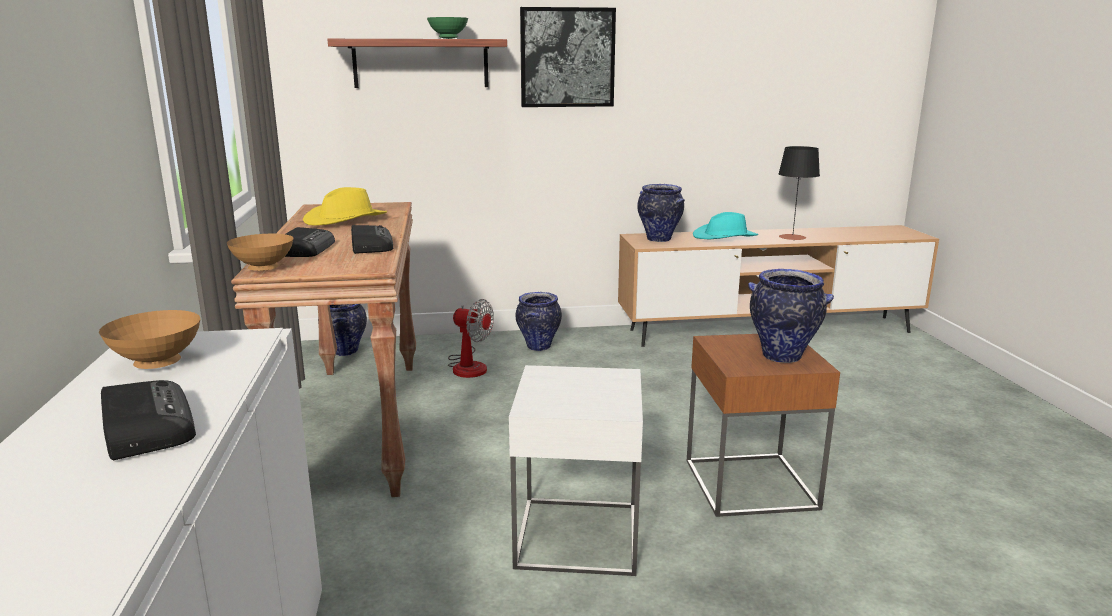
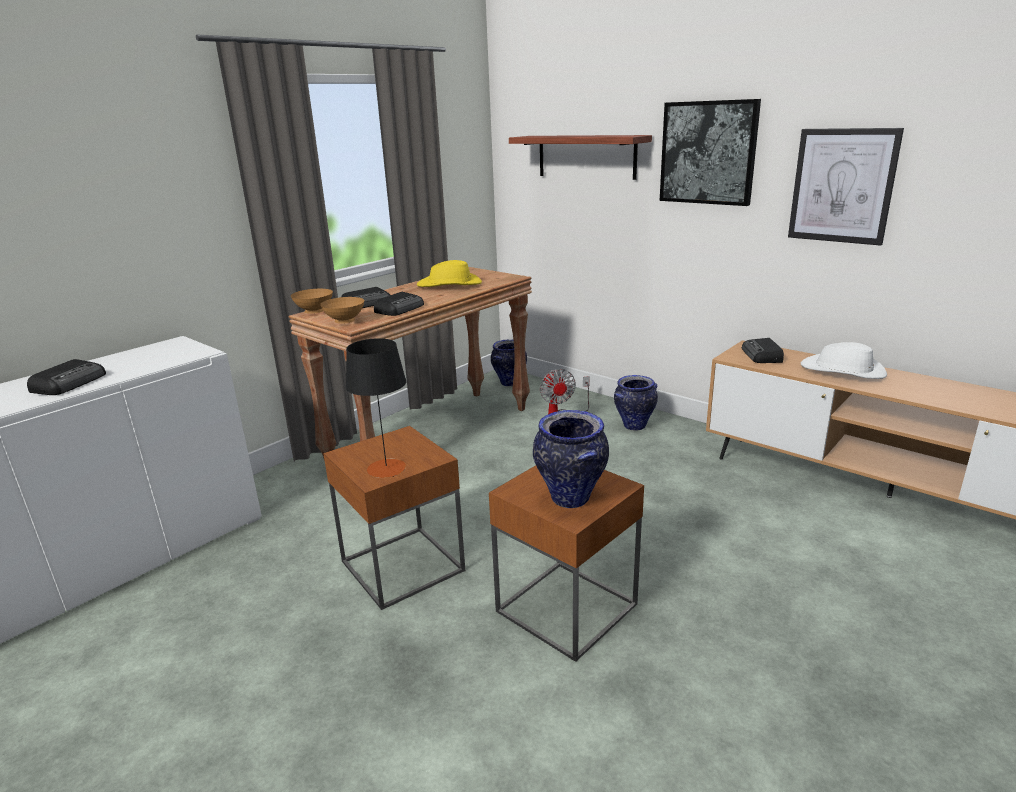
camera: 50 degrees right, 5 degrees up
brown bowl [99,310,200,369] -> brown bowl moved to [320,297,364,324]
green bowl [427,17,468,39] -> none
white side table [509,365,643,576] -> brown side table [323,426,465,610]
vase [637,184,685,242] -> radio [742,338,784,363]
turquoise hat [693,212,758,239] -> white hat [801,342,887,379]
black table lamp [778,146,820,240] -> black table lamp moved to [346,338,406,478]
none -> picture [788,128,904,246]

